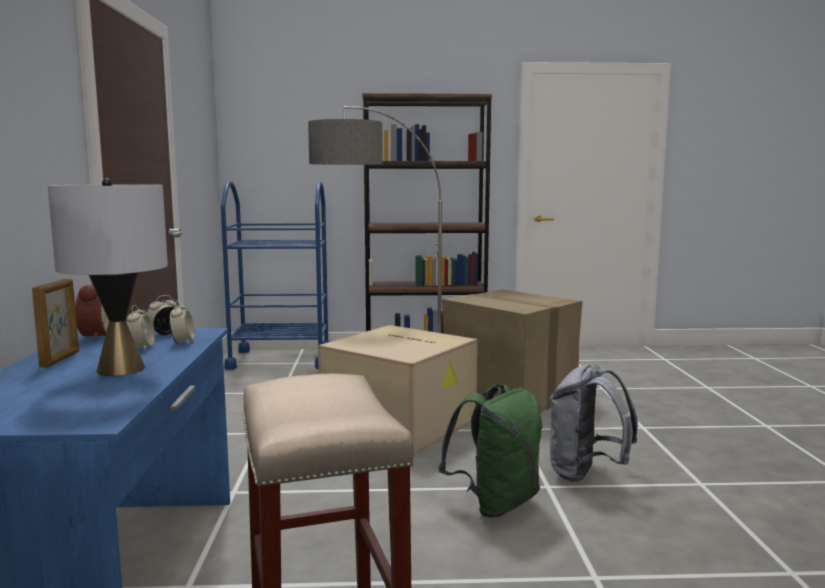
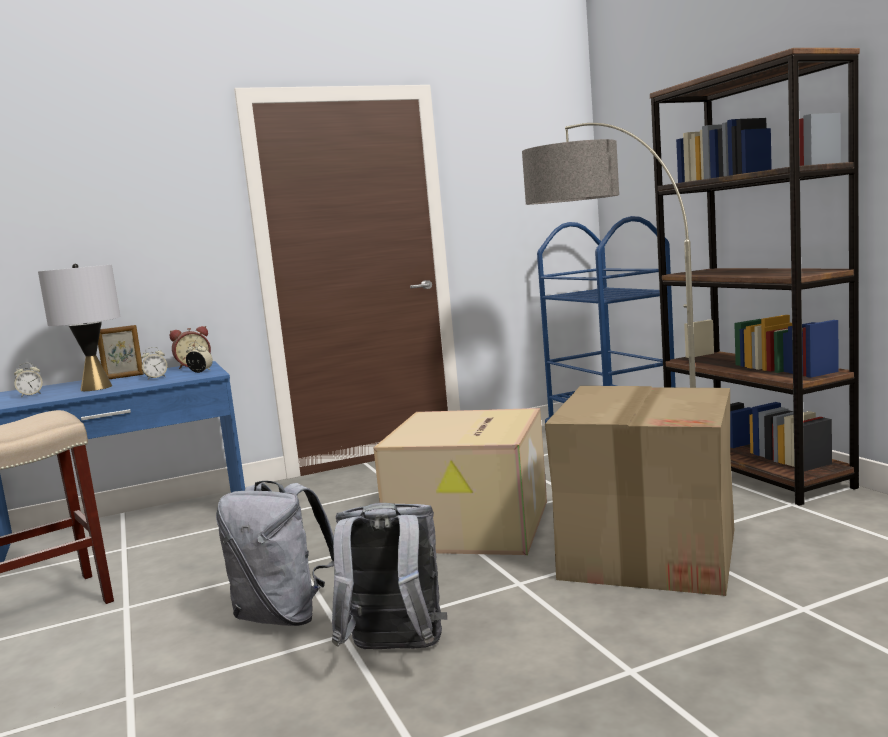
camera: 70 degrees right, 0 degrees up
alarm clock [169,301,195,345] -> alarm clock moved to [14,363,43,398]
green backpack [438,384,543,518] -> grey backpack [216,481,334,626]

